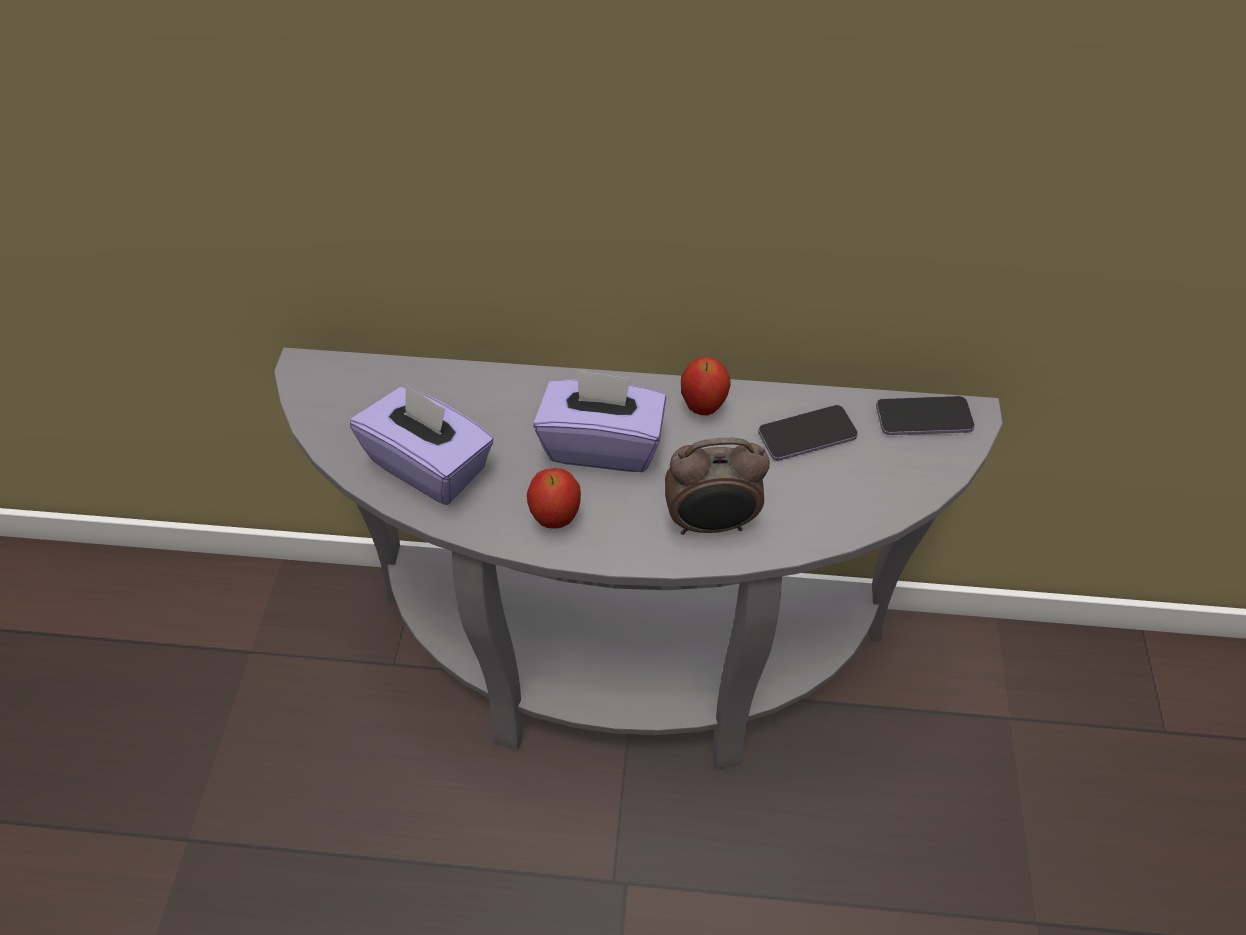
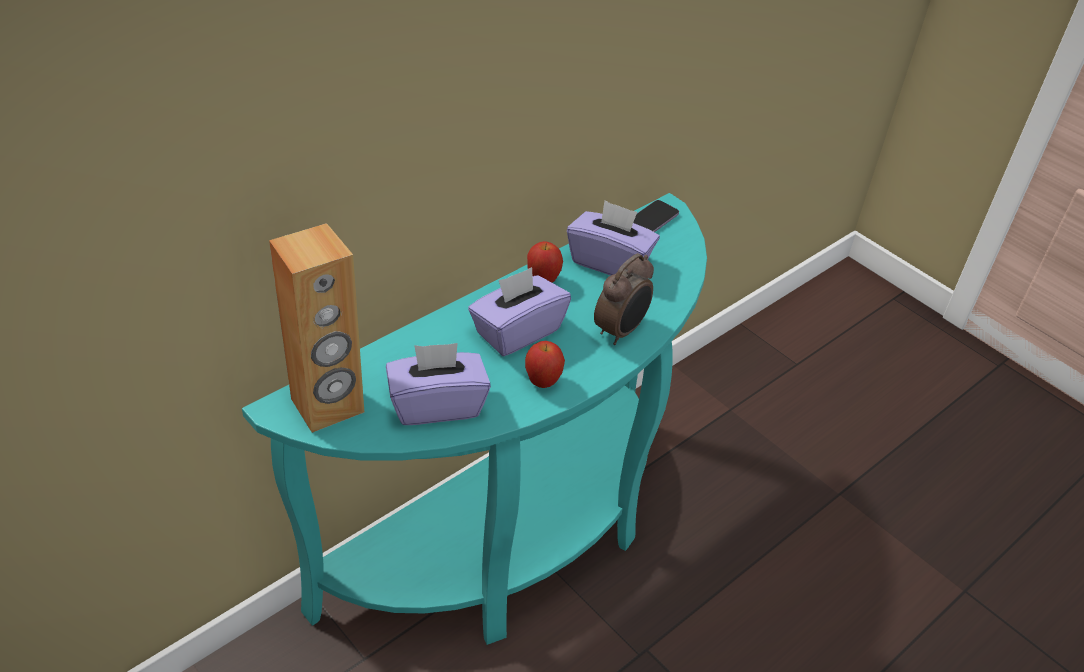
camera: 50 degrees left, 10 degrees down
grey console table [274,348,1003,769] -> turquoise console table [242,193,707,645]
phone [758,405,858,460] -> purple tissue box [567,200,660,276]
none -> brown speaker [269,223,364,433]

